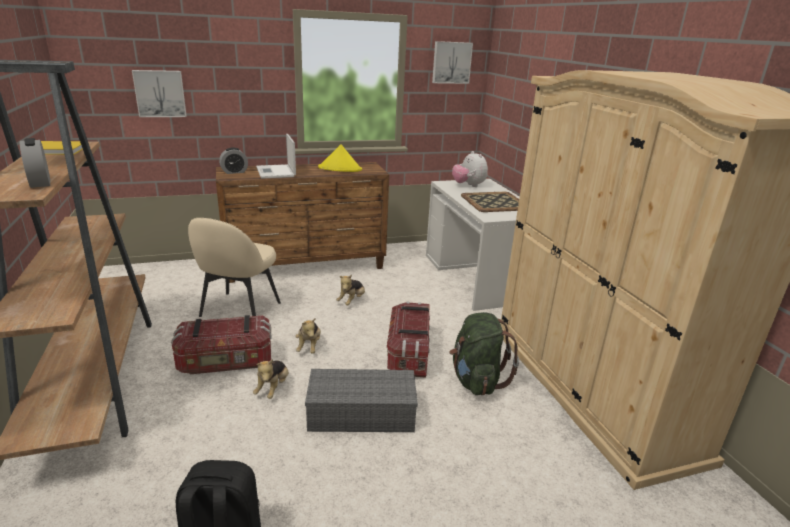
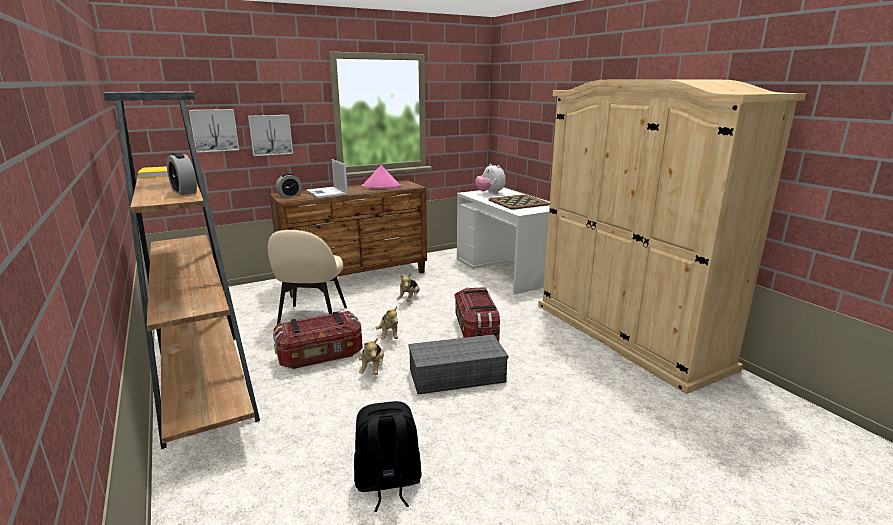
camera: 10 degrees left, 5 degrees down
yellow hat [318,144,362,172] -> pink hat [362,165,401,188]
picture [432,41,473,84] -> picture moved to [248,115,293,156]
green backpack [449,312,519,395] -> none

